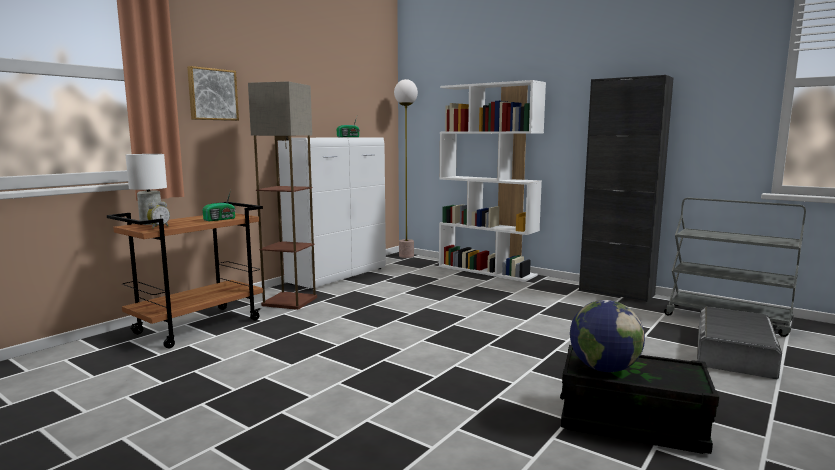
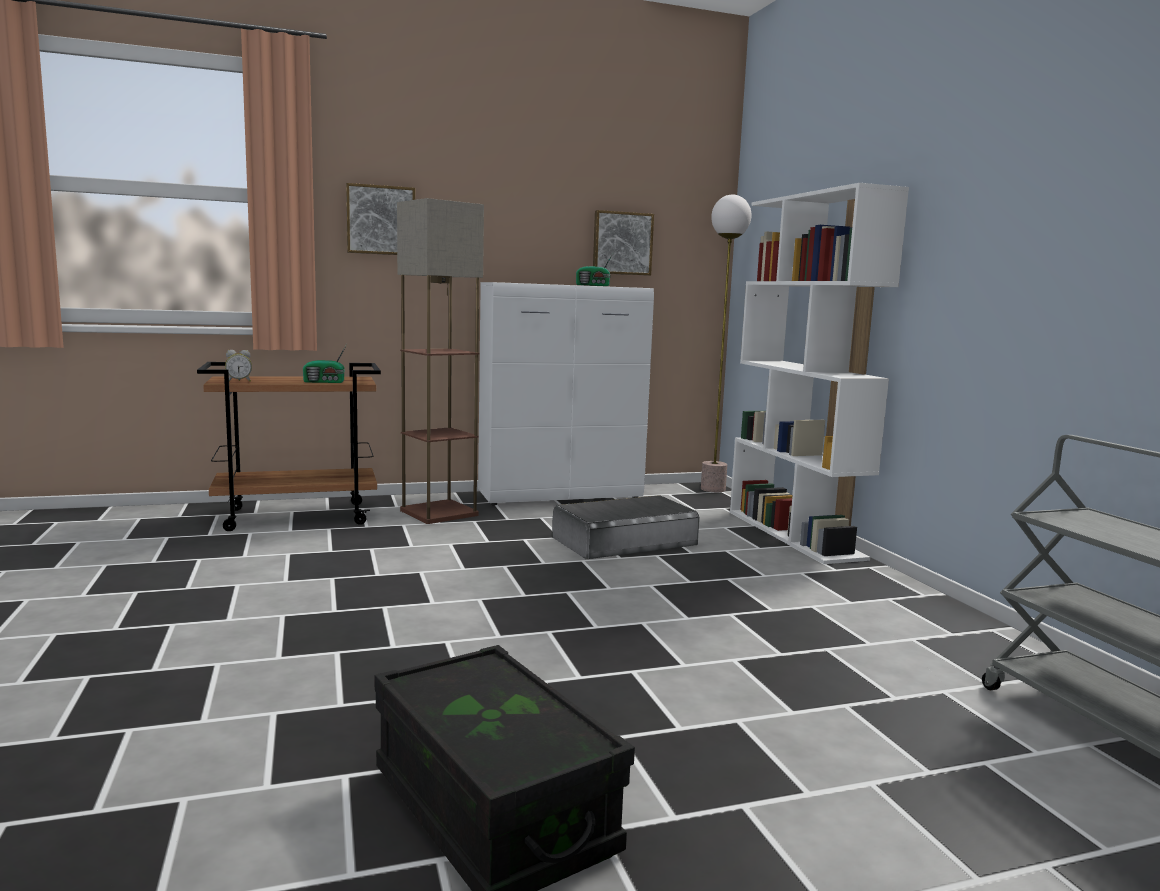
camera: 35 degrees right, 0 degrees up
white table lamp [126,154,167,225] -> none
globe [570,300,645,372] -> none
black cabinet [579,75,673,302] -> none
grey storage box [697,307,782,379] -> grey storage box moved to [552,495,700,559]
none -> picture [593,210,654,276]

